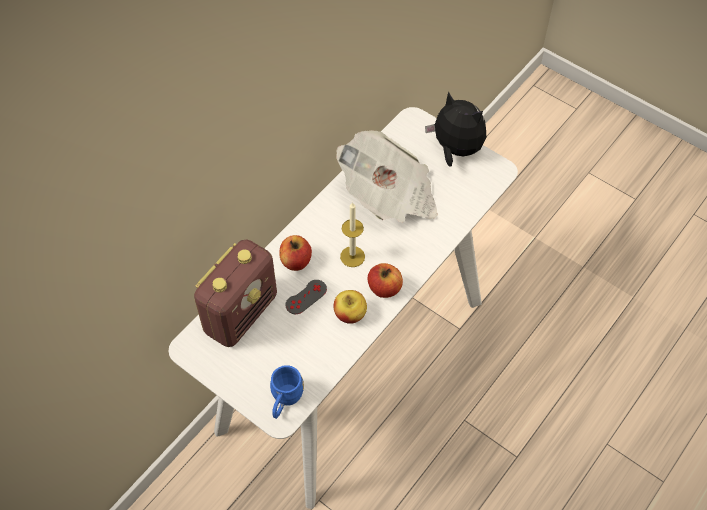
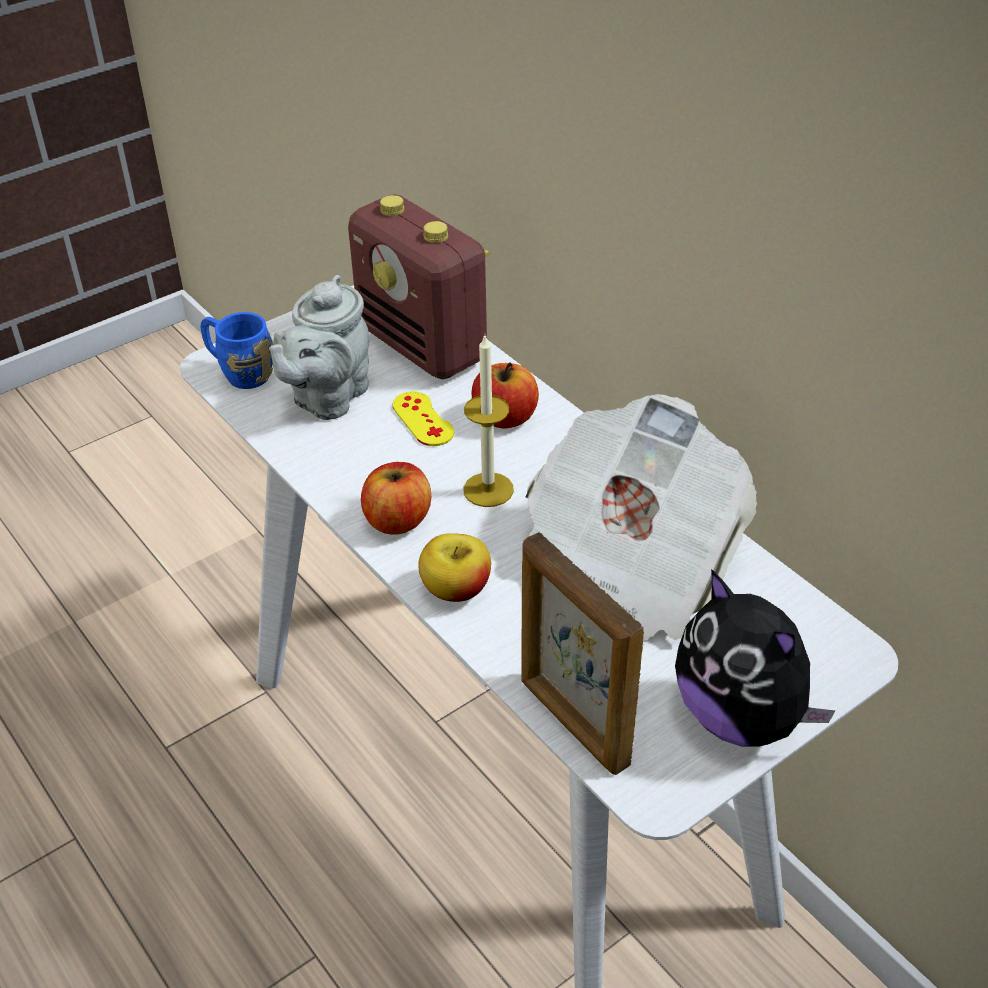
camera: 105 degrees right, 15 degrees down
grey game controller [285,280,327,314] -> yellow game controller [393,391,454,446]
apple [333,290,367,324] -> apple moved to [418,533,491,602]
plush toy [425,91,486,167] -> plush toy turned 90 degrees clockwise [675,569,835,747]
none -> grey teapot [269,275,369,420]
none -> picture frame [521,532,644,775]

